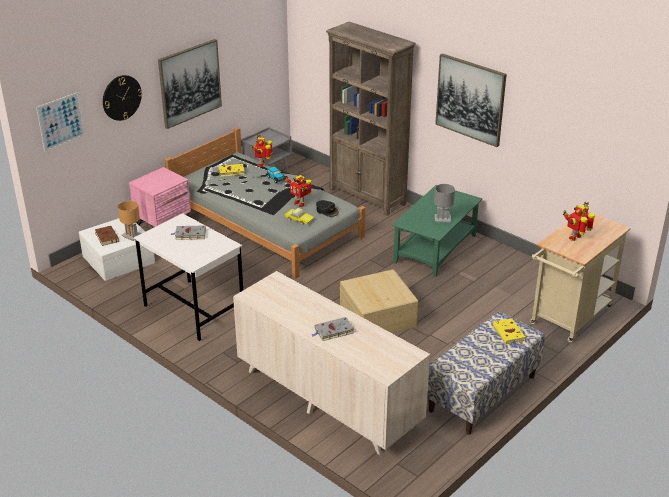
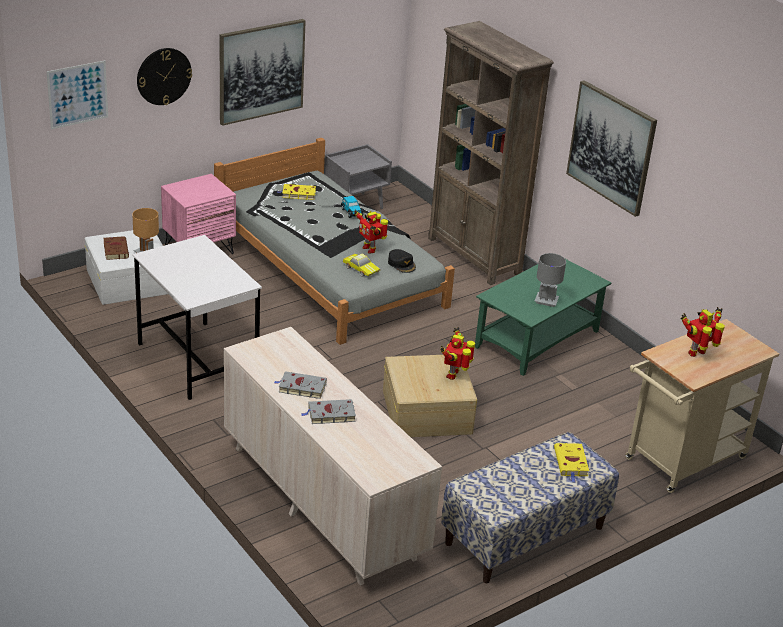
camera: 10 degrees right, 0 degrees up
grey book [171,225,206,240] -> grey book moved to [274,371,327,399]
toy robot [251,134,273,167] -> toy robot moved to [440,327,475,380]

